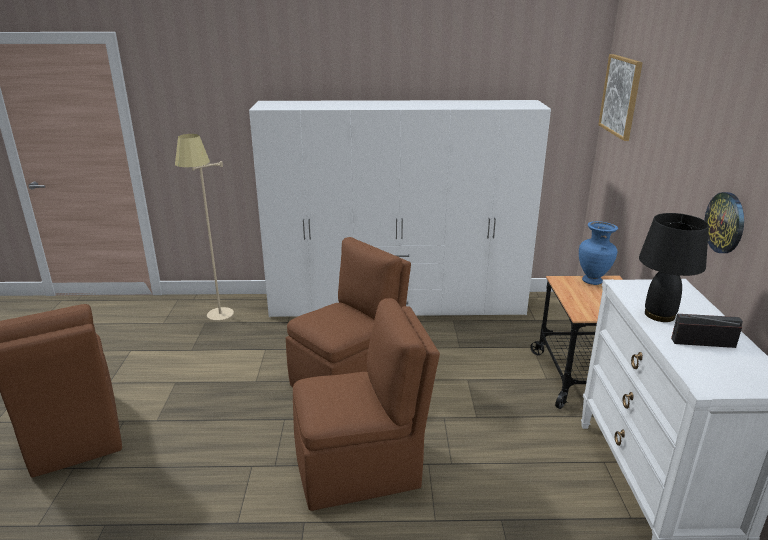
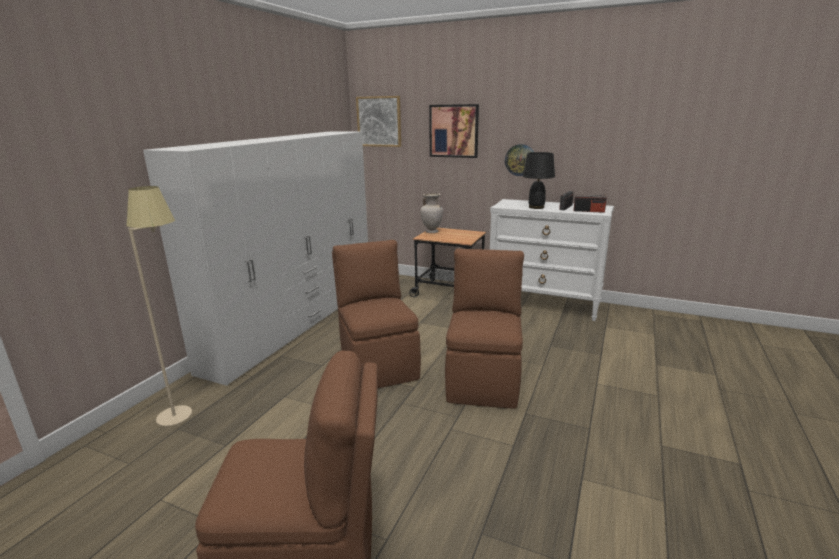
camera: 65 degrees left, 5 degrees down
blue vase [579,221,618,285] -> beige vase [420,193,443,233]
none -> picture [429,104,479,158]
none -> radio [574,195,607,213]

